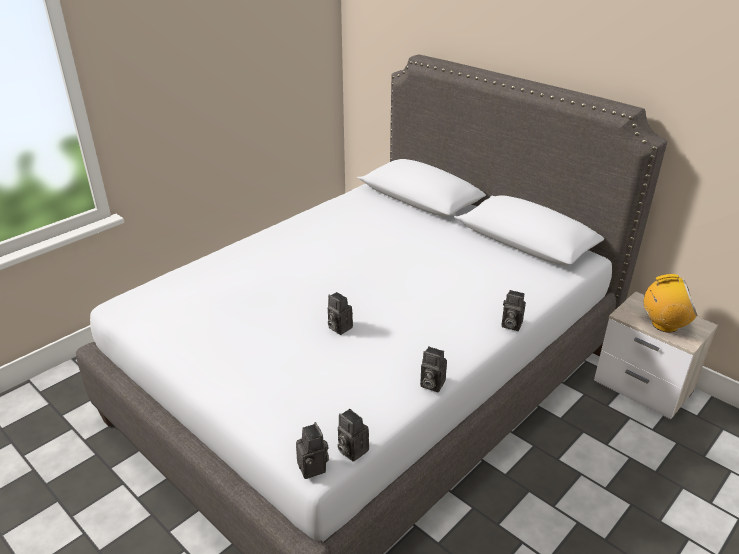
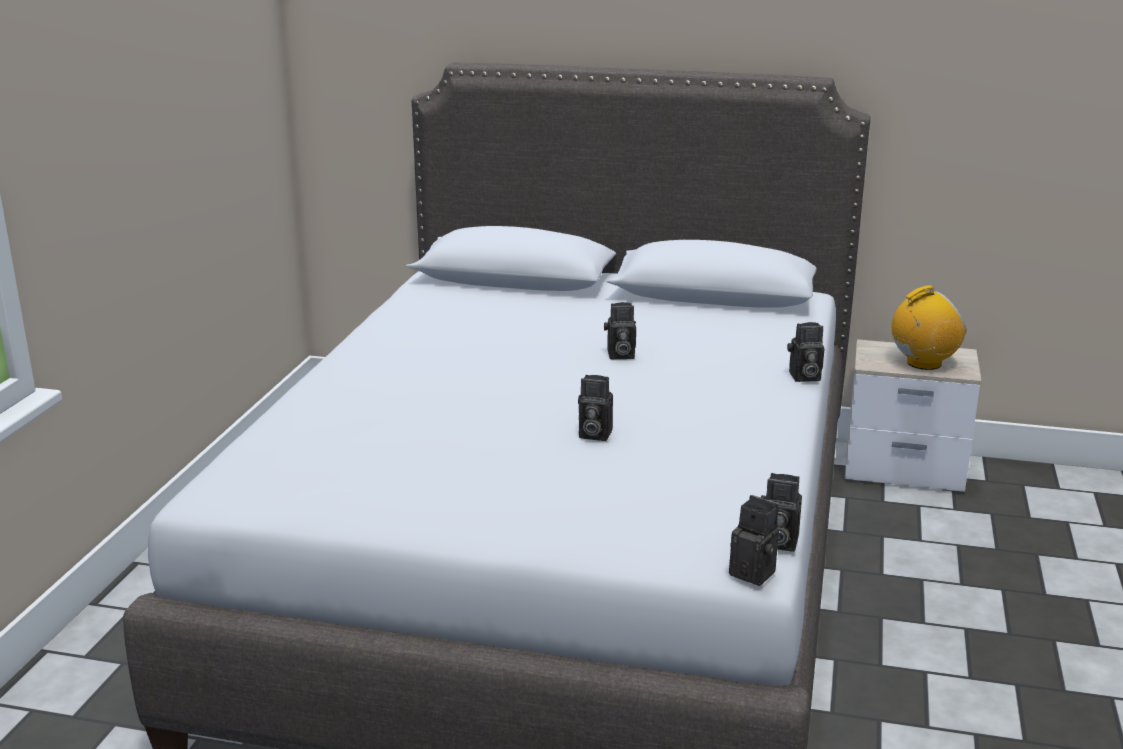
camera: 30 degrees left, 10 degrees down
camera [420,346,447,392] -> camera moved to [604,302,636,360]

